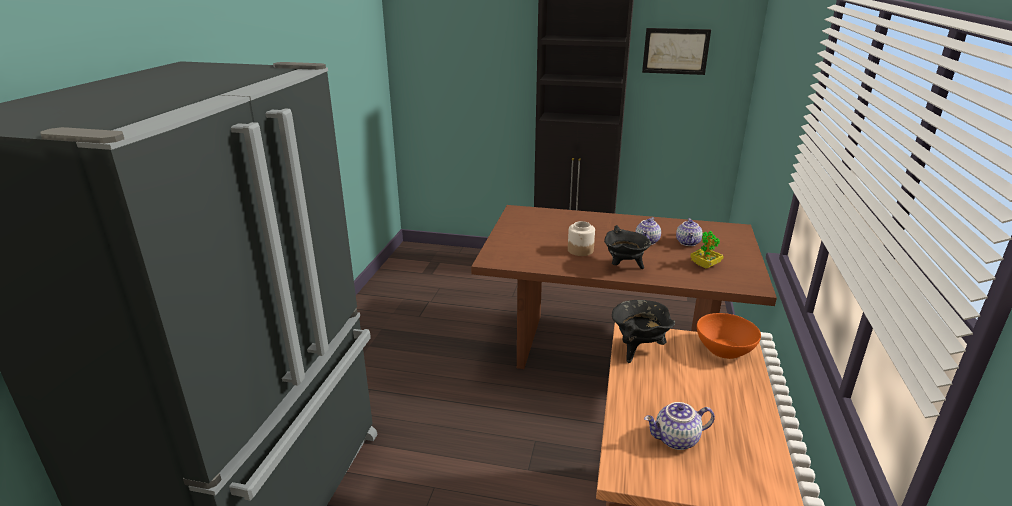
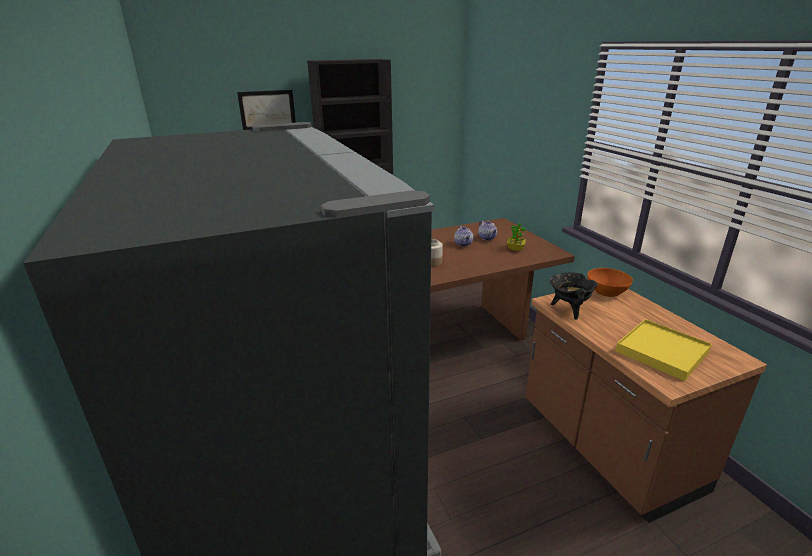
camera: 35 degrees left, 0 degrees up
black cooking pot [604,225,651,269] -> none
picture [642,28,711,75] -> picture moved to [237,90,296,130]
teapot [644,402,715,450] -> yellow tray [615,319,712,381]

